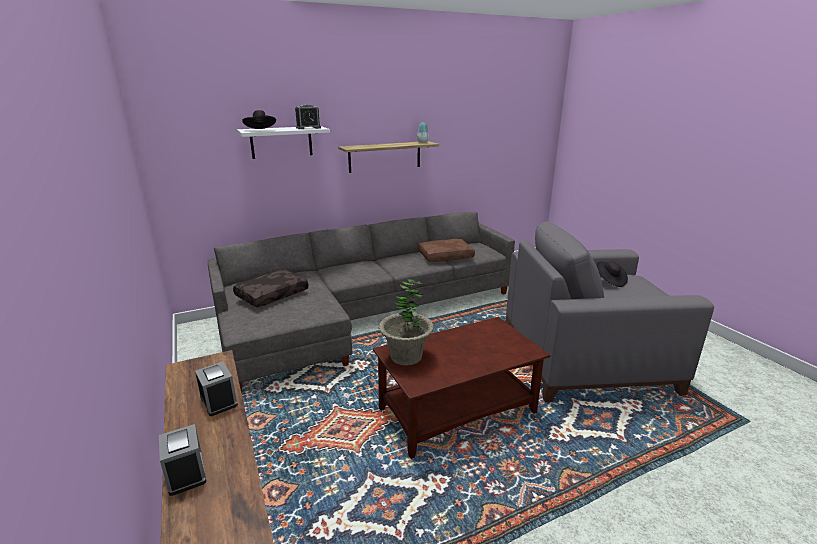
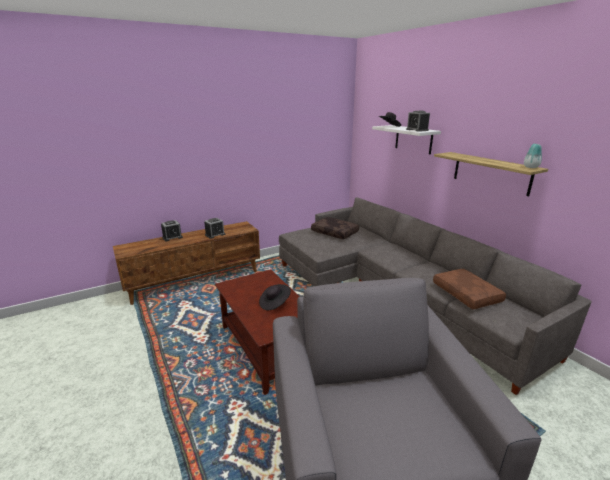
camera: 85 degrees right, 0 degrees up
potted plant [379,279,434,365] -> none
black hat [597,261,628,287] -> black hat moved to [259,284,291,310]

